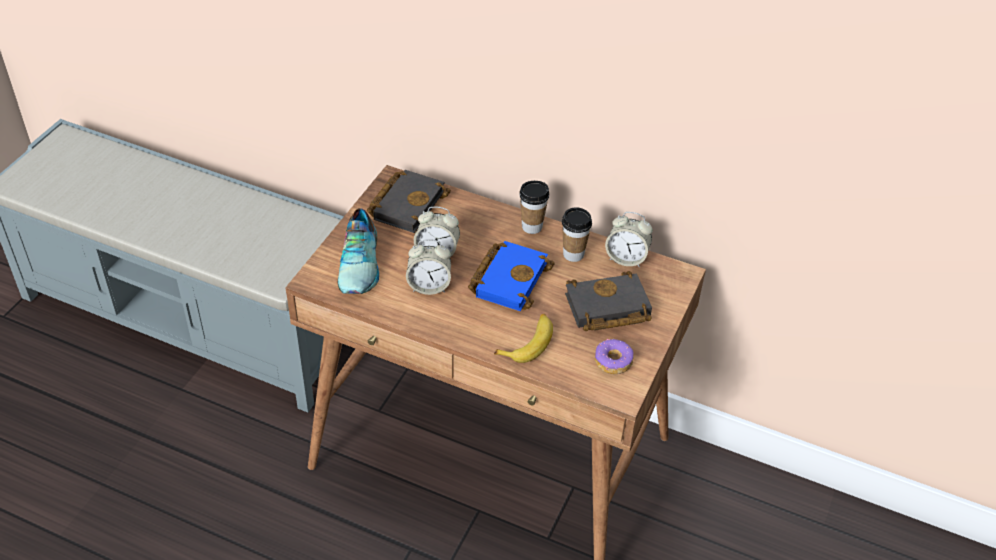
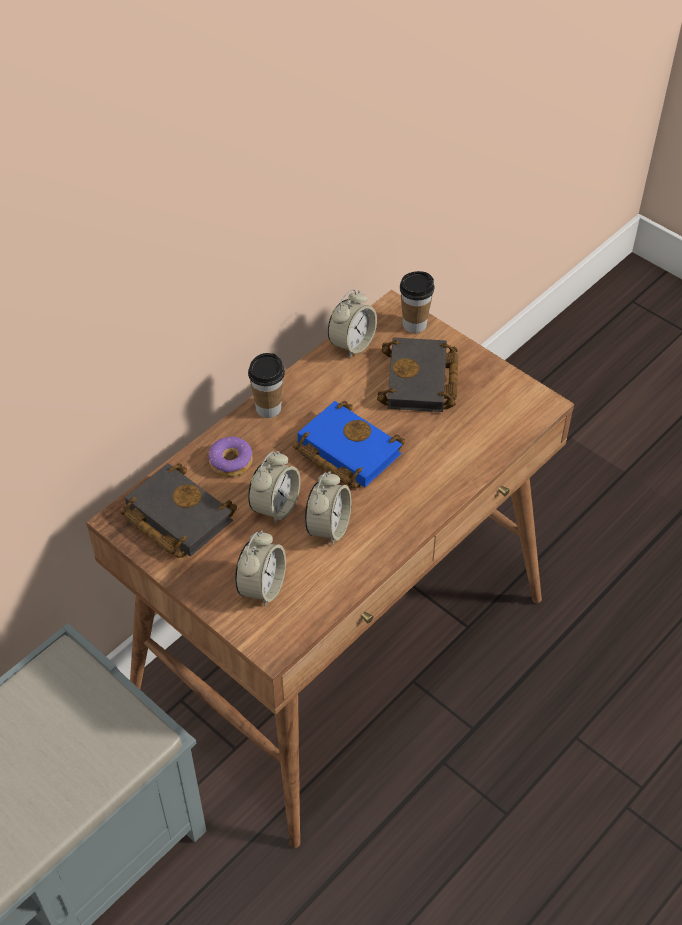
camera: 70 degrees left, 5 degrees up
shoe [338,208,379,294] -> alarm clock [235,531,286,607]
banana [494,314,553,363] -> none
cup [562,207,592,262] -> cup moved to [400,271,434,333]
donut [595,339,634,374] -> donut moved to [208,436,253,477]

